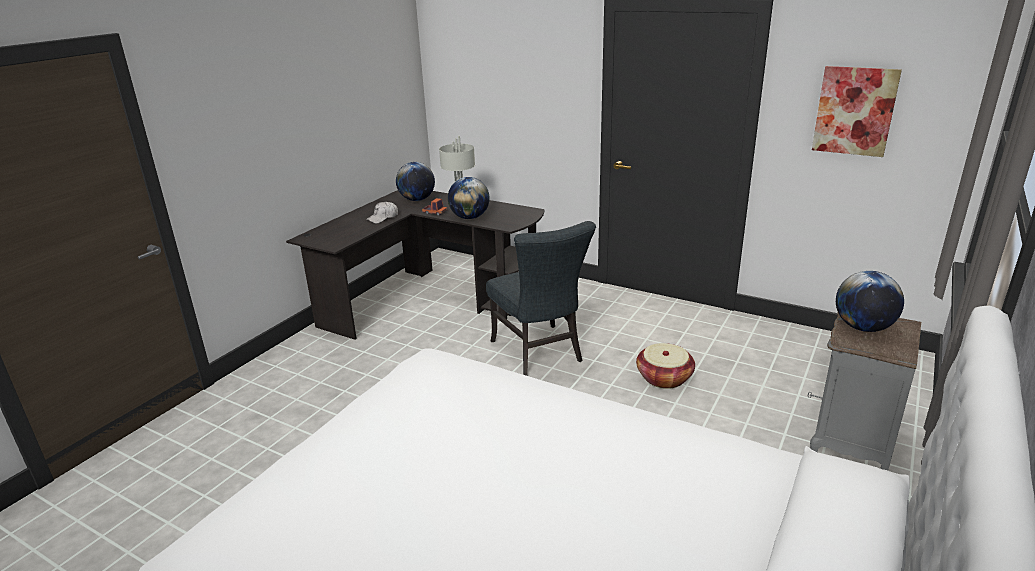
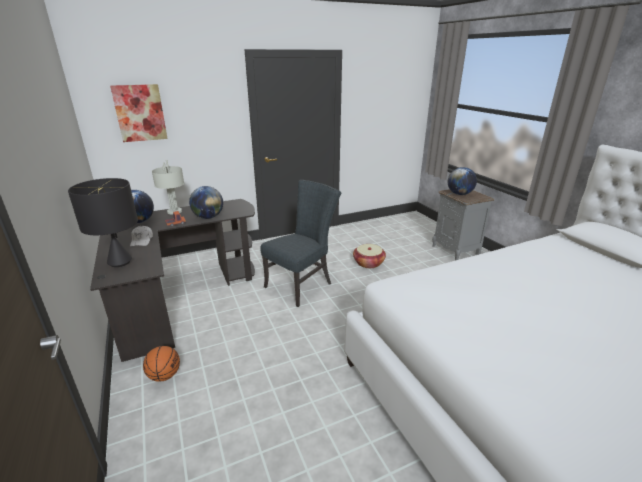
camera: 55 degrees left, 0 degrees up
grey chair [486,221,596,376] -> grey chair turned 60 degrees counterclockwise [260,180,341,307]
picture [812,66,902,157] -> picture moved to [110,84,168,142]
none -> black table lamp [68,178,138,267]
none -> basketball [143,346,180,382]

